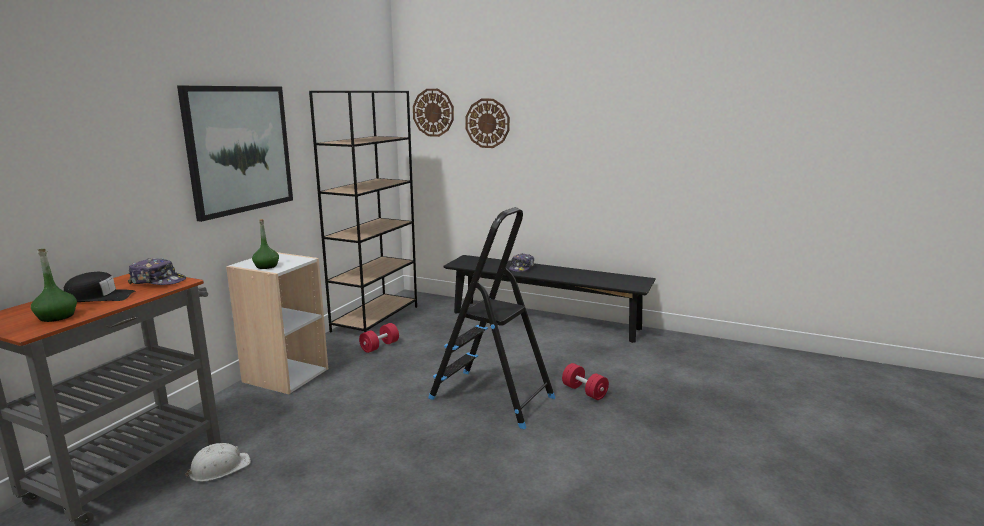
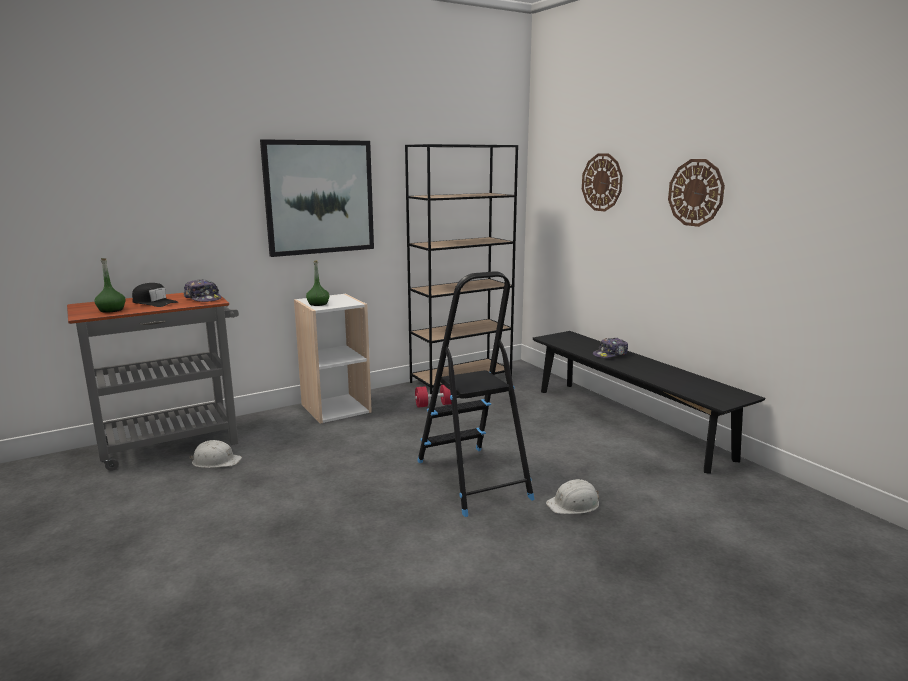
camera: 35 degrees right, 0 degrees up
wall clock [413,89,454,137] -> wall clock moved to [668,159,725,227]
red dumbbell [562,363,609,400] -> white hard hat [546,479,599,514]

